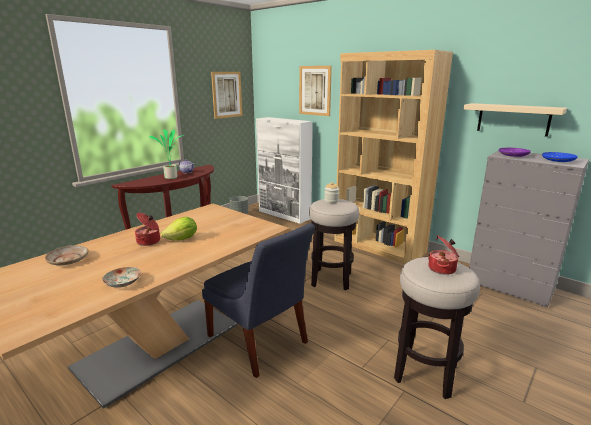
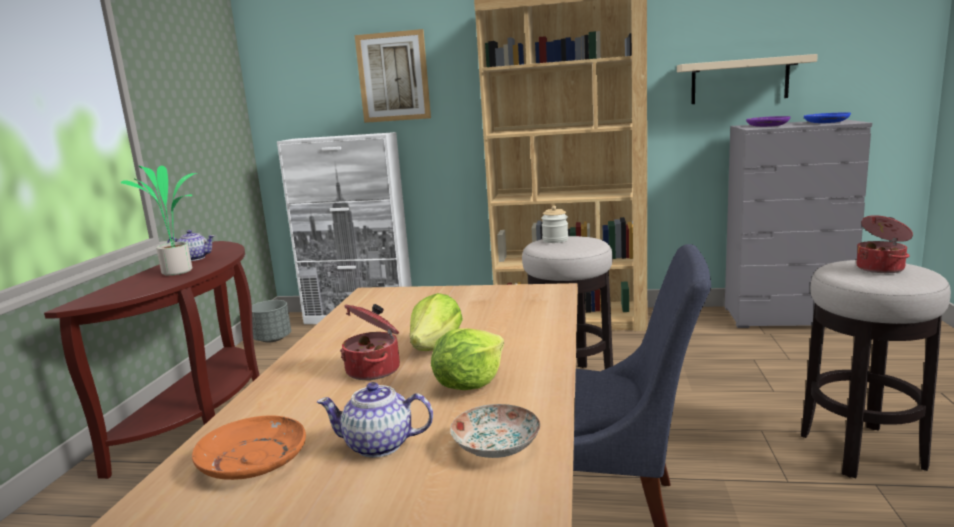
camera: 30 degrees left, 5 degrees down
beige plate [45,245,88,265] -> orange plate [192,415,306,480]
picture [211,72,242,119] -> none
none -> teapot [317,382,433,458]
none -> lettuce [431,328,504,390]

